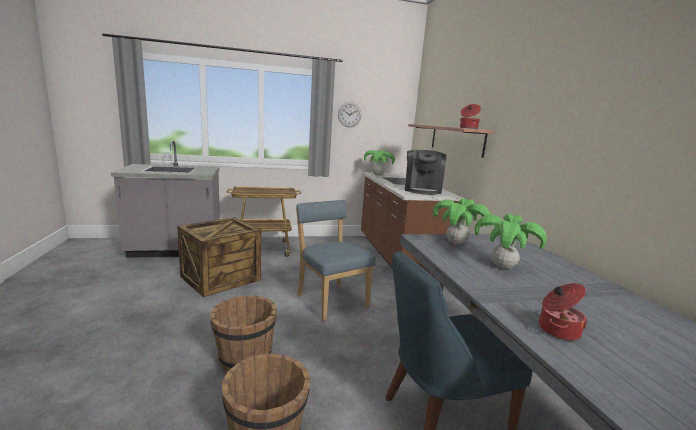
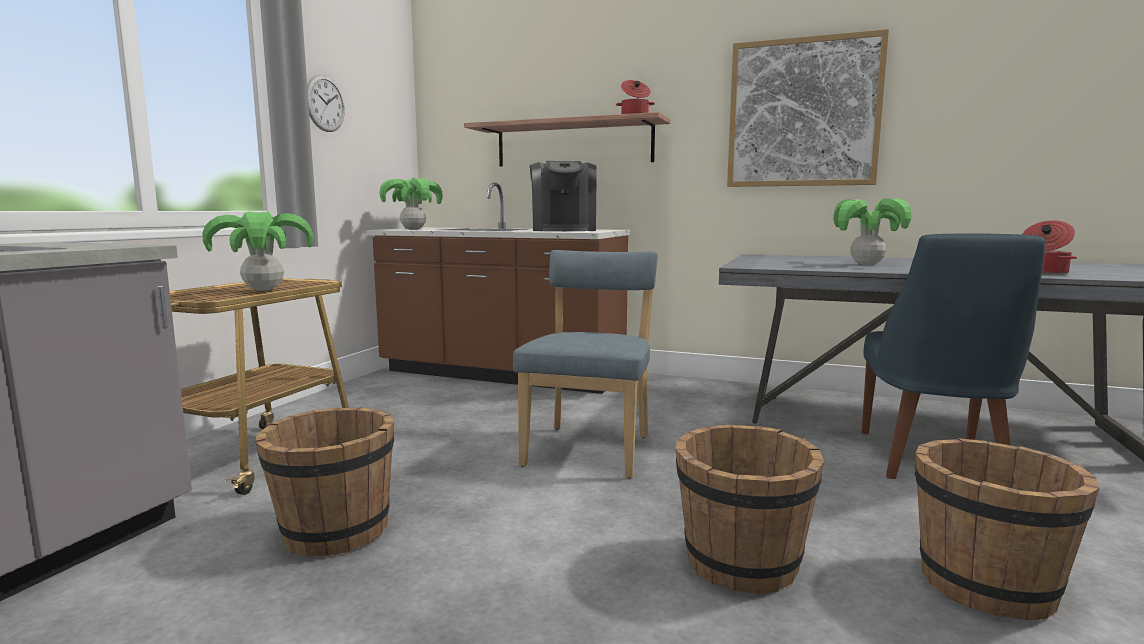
camera: 55 degrees left, 5 degrees down
crate [177,217,261,297] -> brown bucket [255,408,394,556]
blue chair [296,200,376,321] -> blue chair turned 105 degrees clockwise [513,250,658,479]
coffee machine [405,150,446,195] -> coffee machine turned 45 degrees clockwise [530,161,597,231]
potted plant [433,198,490,244] -> potted plant moved to [203,211,314,291]
none -> picture [727,29,889,187]

